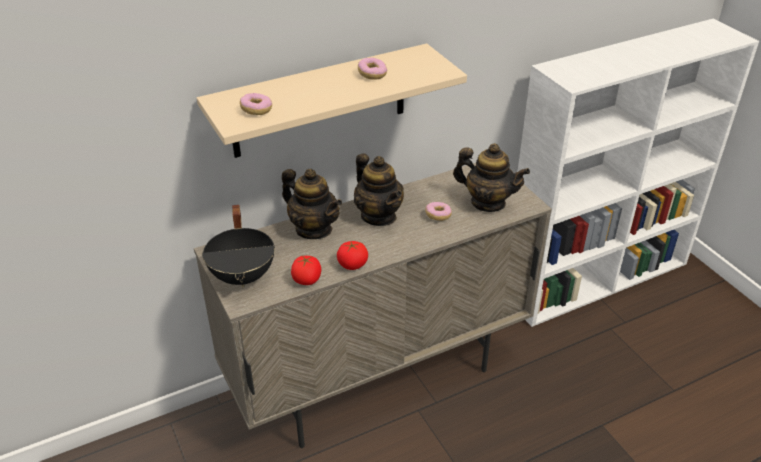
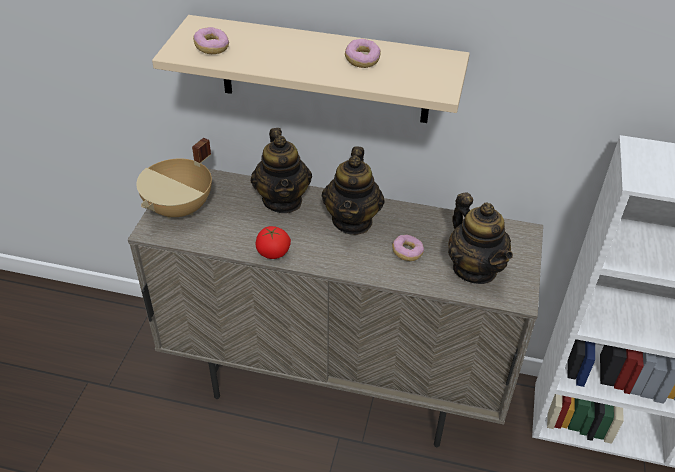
camera: 40 degrees right, 5 degrees up
black cooking pot [202,205,275,288] -> beige cooking pot [136,138,212,219]
tomato [291,256,321,285] -> none

